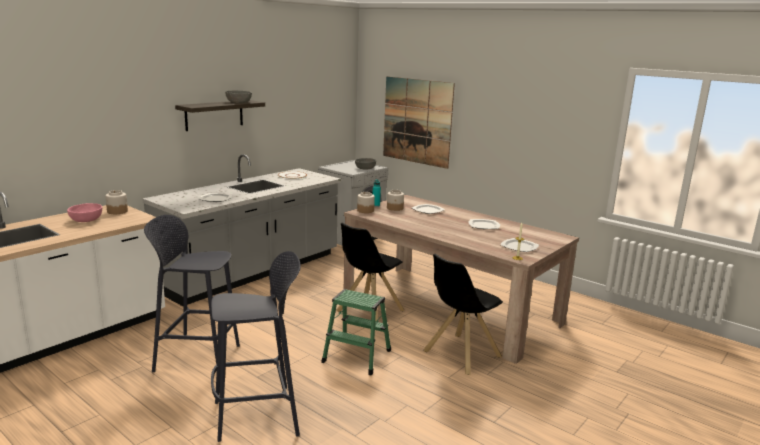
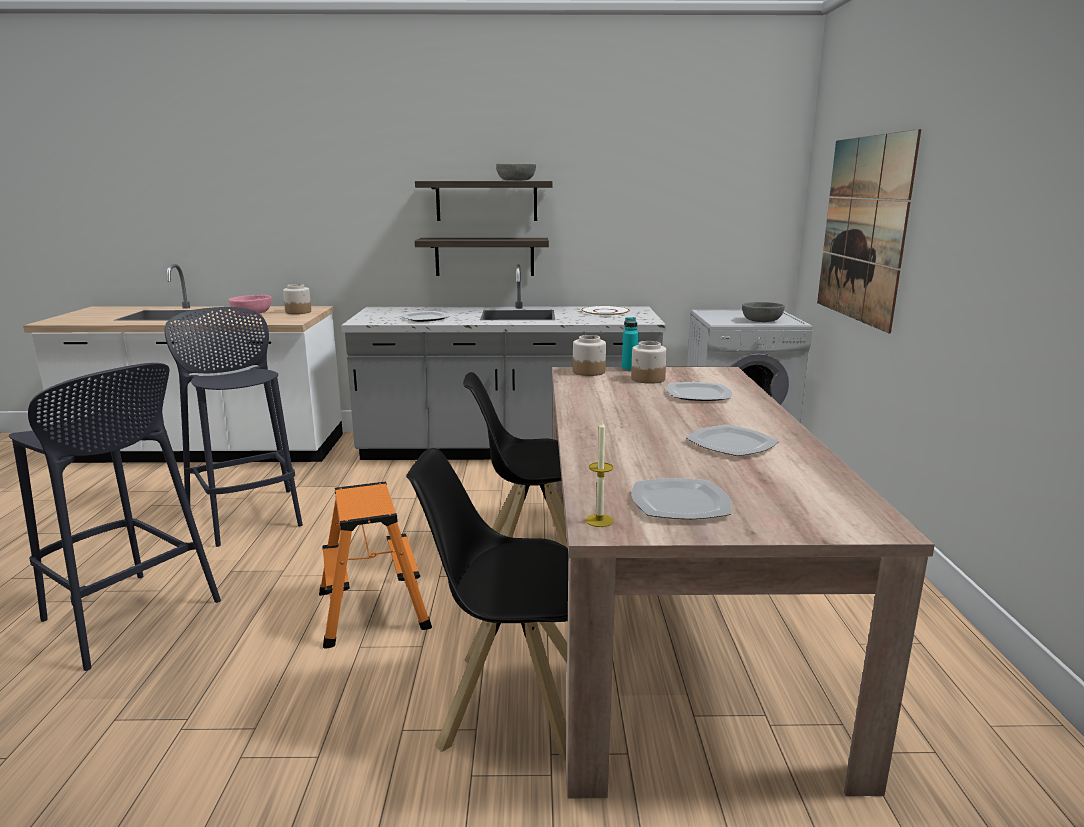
camera: 50 degrees right, 0 degrees up
green step ladder [321,289,391,375] -> orange step ladder [319,481,432,649]
none -> shelf [414,238,549,276]

